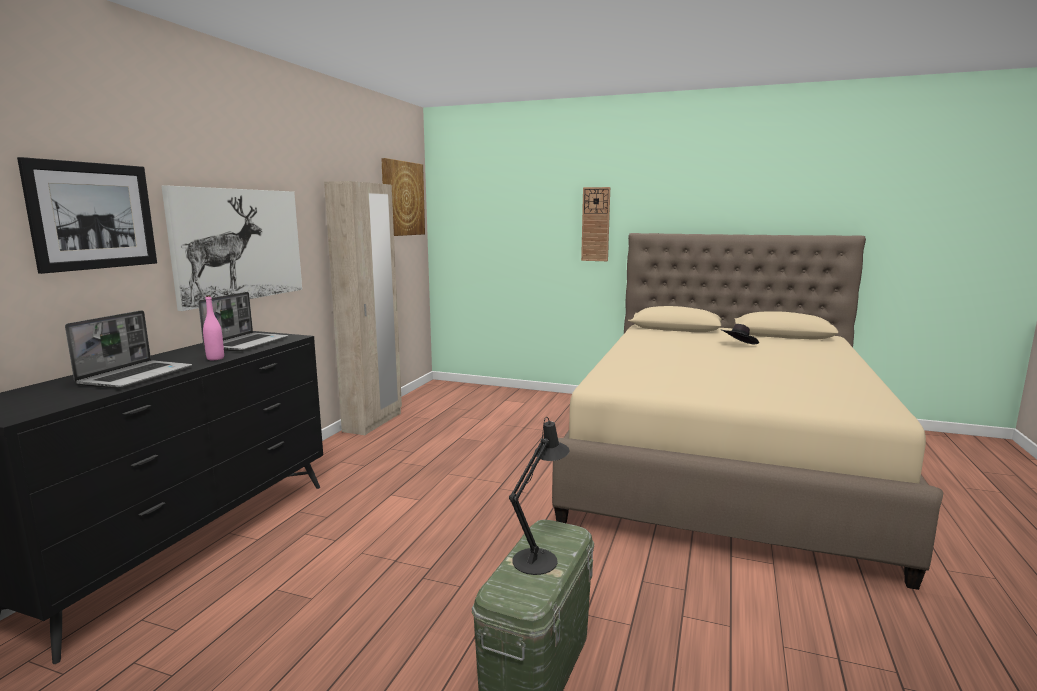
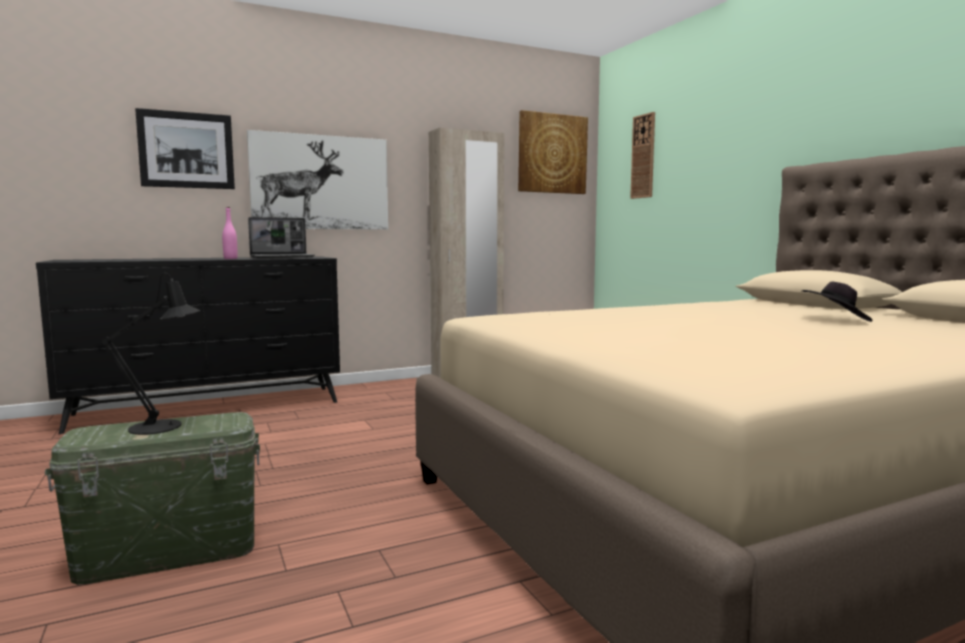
camera: 45 degrees right, 5 degrees down
laptop [65,310,192,389] -> none
wall clock [581,187,610,261] -> wall clock moved to [630,112,655,199]

